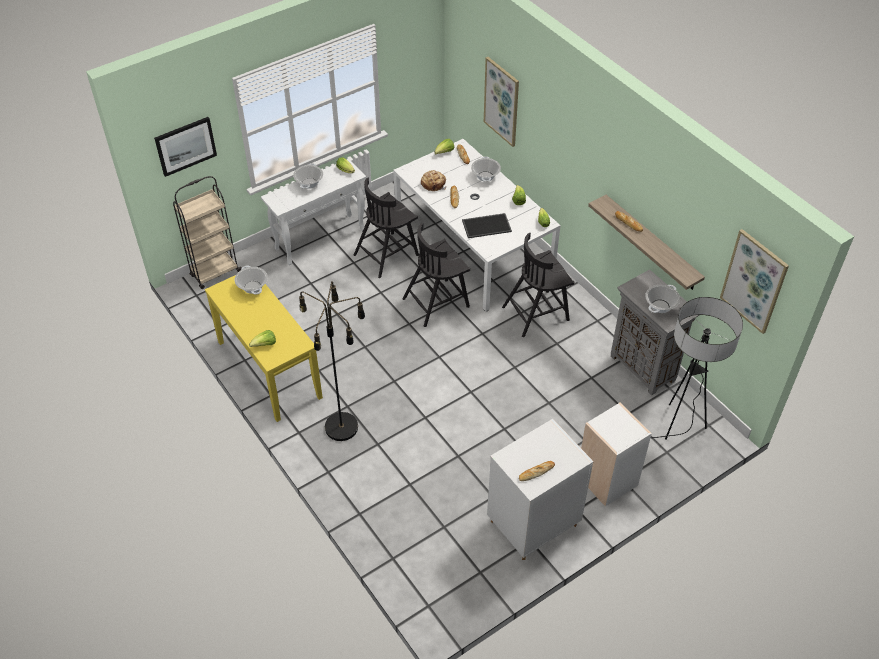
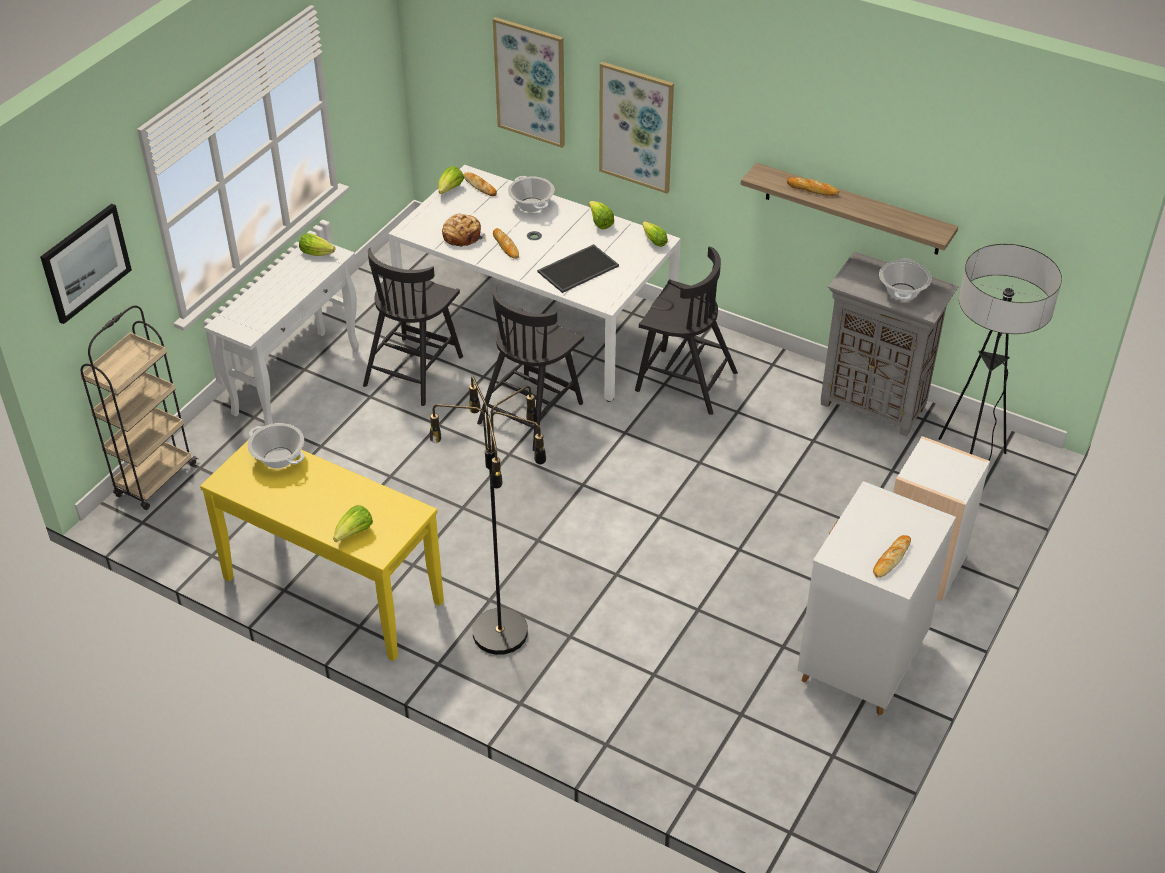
camera: 25 degrees left, 5 degrees down
cooking pot [293,163,323,189] -> none
black chair [502,233,574,337] -> black chair turned 105 degrees counterclockwise [635,246,738,415]
picture [720,229,789,334] -> picture moved to [599,62,674,194]

